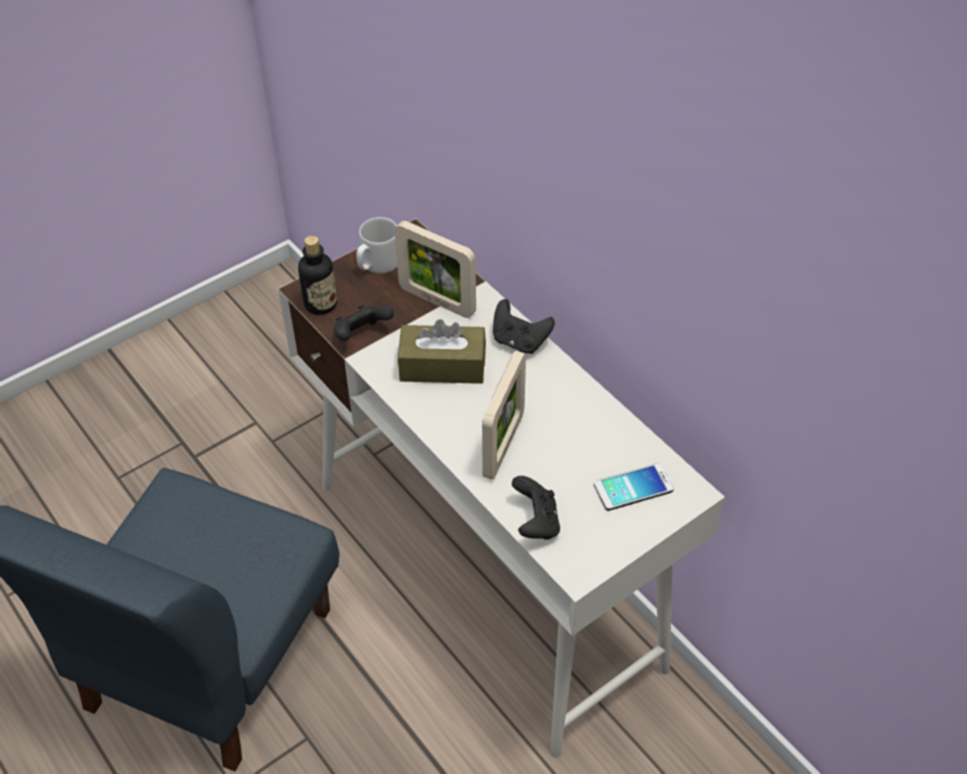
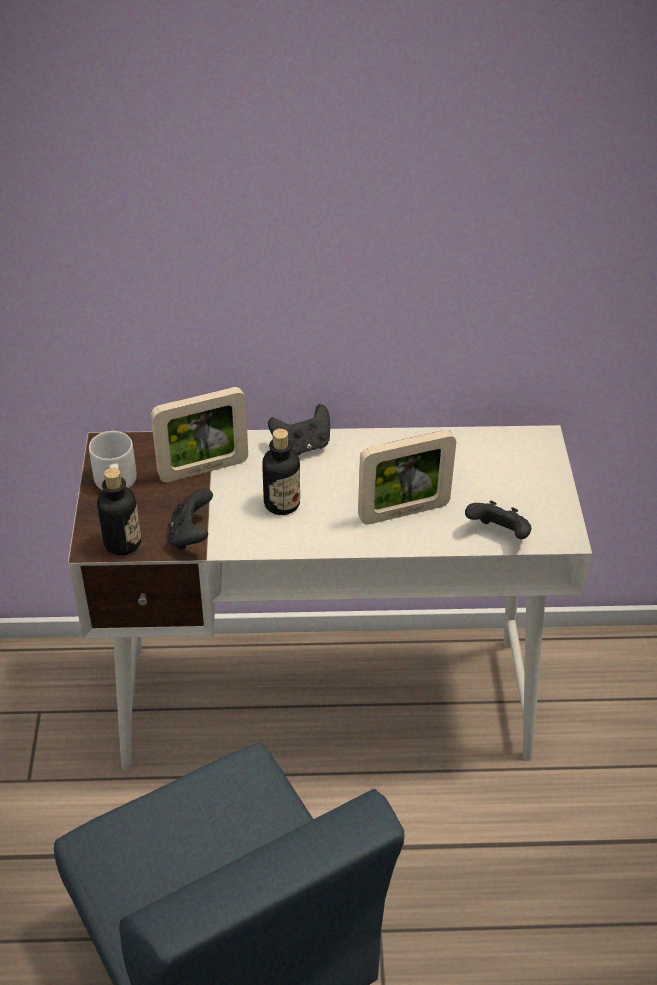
camera: 55 degrees left, 5 degrees down
brown tissue box [398,319,486,384] -> bottle [262,429,300,515]
picture frame [482,351,526,479] -> picture frame turned 105 degrees clockwise [358,430,456,525]
phone [594,463,674,511] -> none

